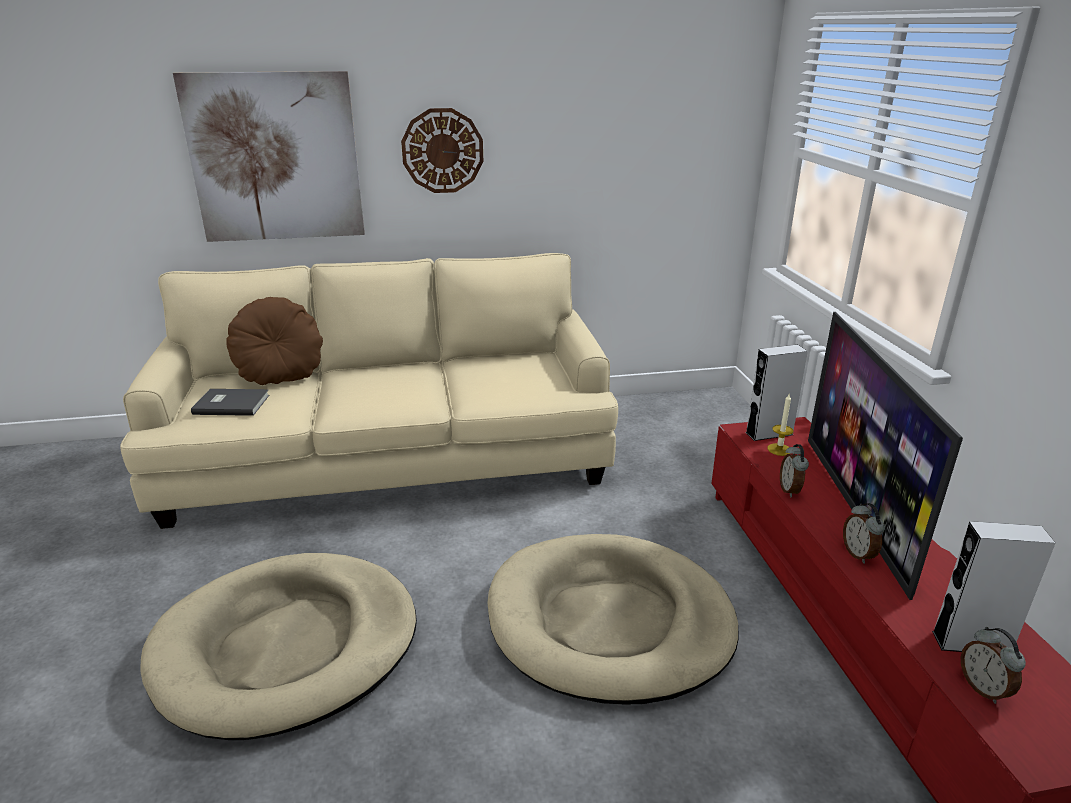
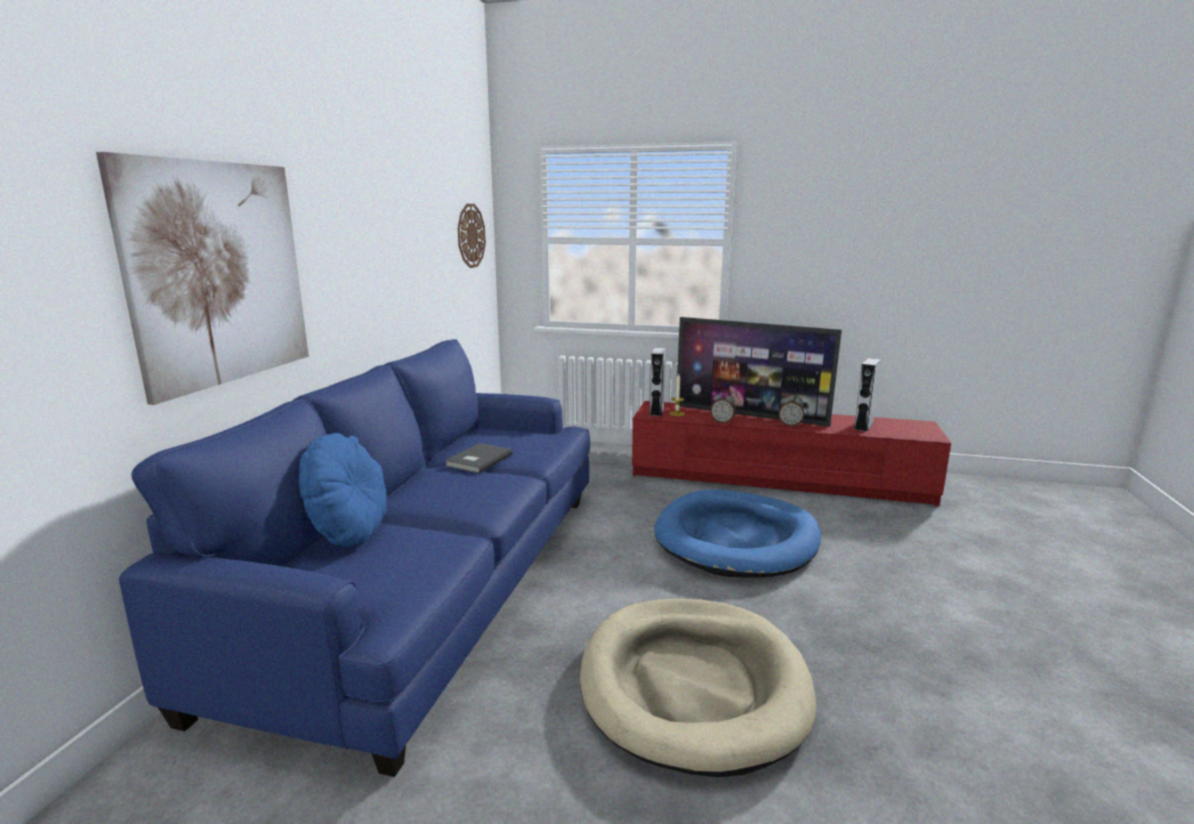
camera: 65 degrees left, 10 degrees down
beige sofa [120,253,618,529] -> blue sofa [119,339,590,777]
grey book [191,389,269,416] -> grey book moved to [445,443,513,473]
brown pillow [226,297,323,385] -> blue pillow [299,433,387,547]
wall clock [401,108,484,193] -> wall clock moved to [458,204,486,268]
beige dog bed [488,534,739,705] -> blue dog bed [654,489,821,578]
alarm clock [961,627,1026,704] -> none

